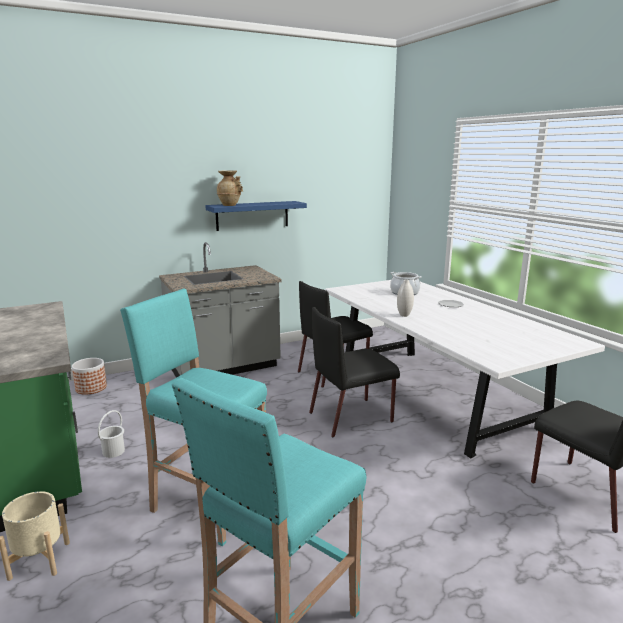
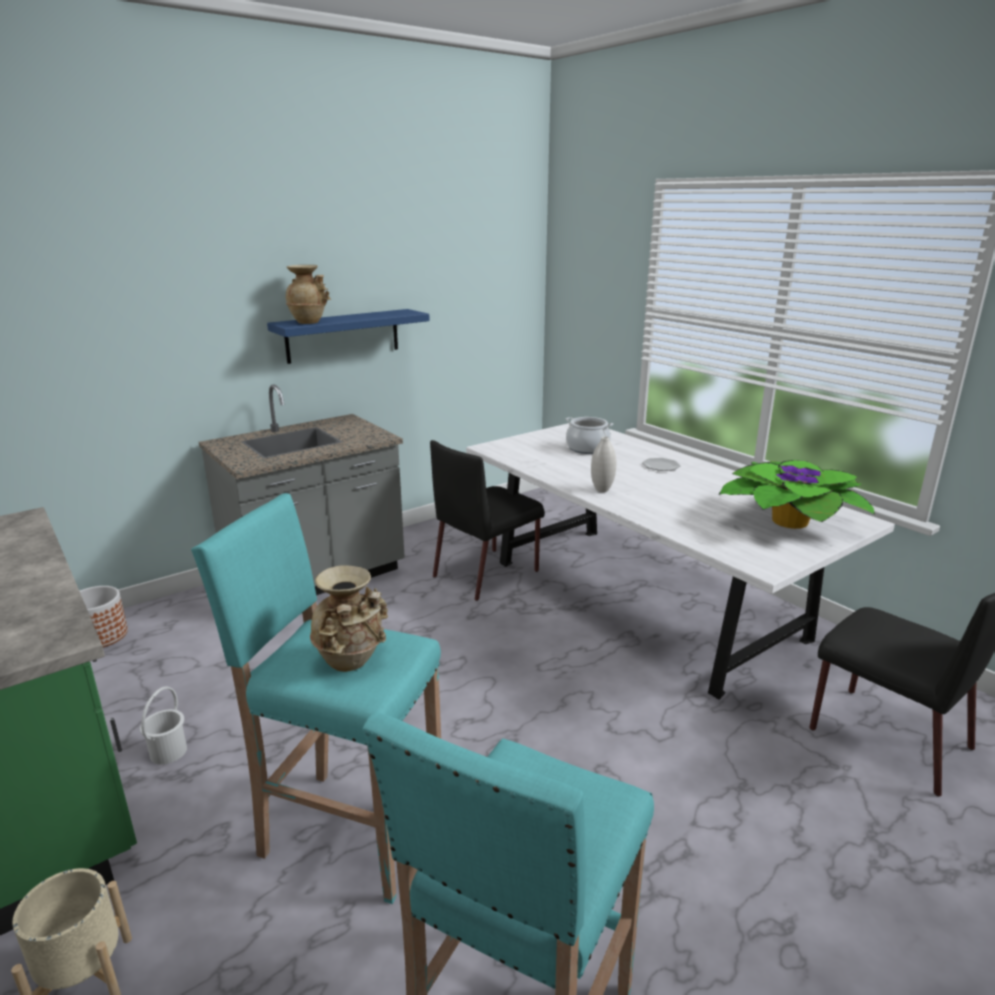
camera: 10 degrees left, 5 degrees up
black chair [309,307,400,437] -> none
none -> beige vase [310,565,388,672]
none -> potted plant [719,460,875,529]

